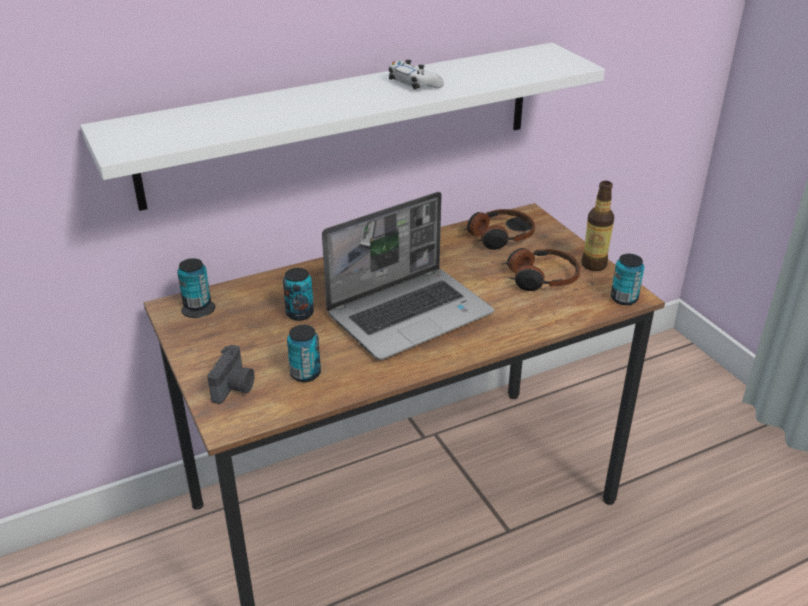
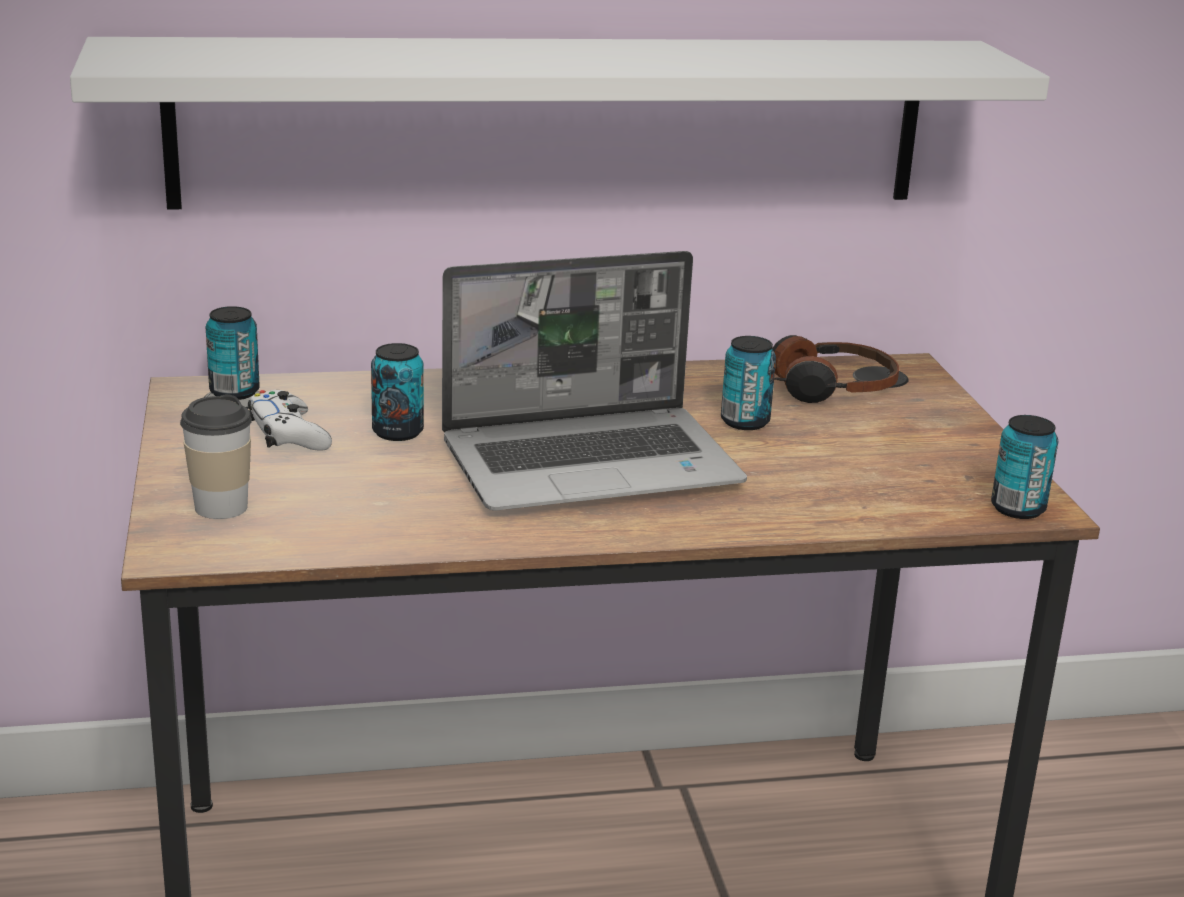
camera: 15 degrees right, 10 degrees down
camera [207,345,254,404] -> cup [180,394,252,519]
can [287,325,321,382] -> can moved to [721,336,776,430]
white game controller [389,60,444,90] -> white game controller moved to [248,390,332,451]
headphones [502,248,580,291] -> none
bottle [581,181,614,271] -> none

